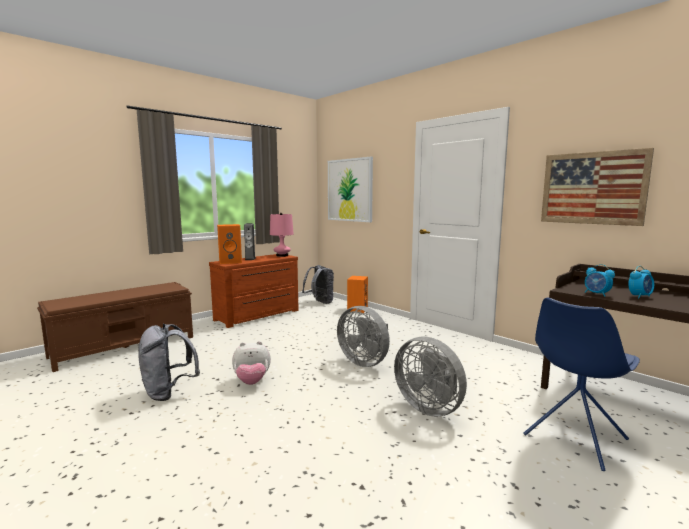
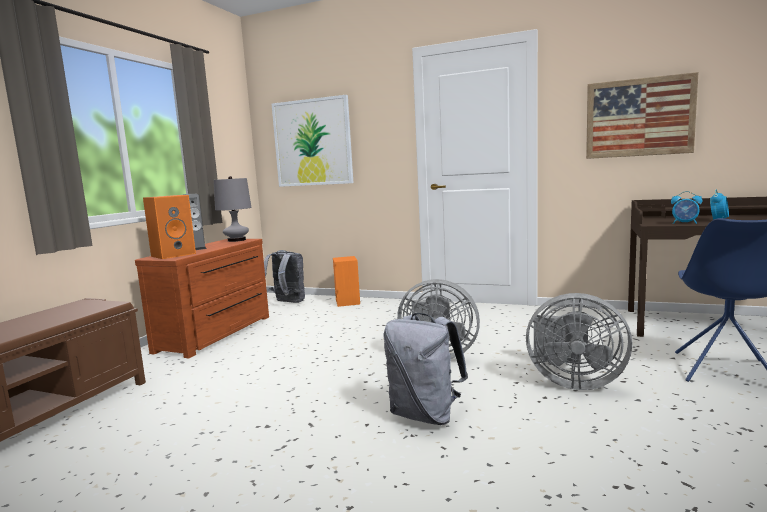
camera: 25 degrees left, 0 degrees up
grey backpack [138,324,200,401] -> grey backpack moved to [384,313,468,425]
plush toy [232,341,271,385] -> none
pink table lamp [270,213,294,257] -> grey table lamp [214,176,251,242]

